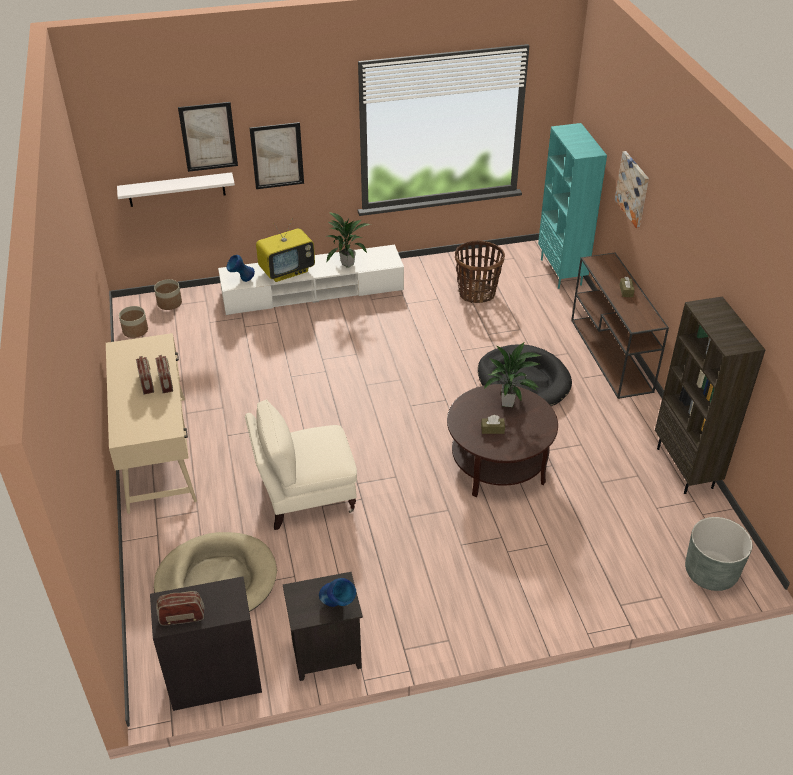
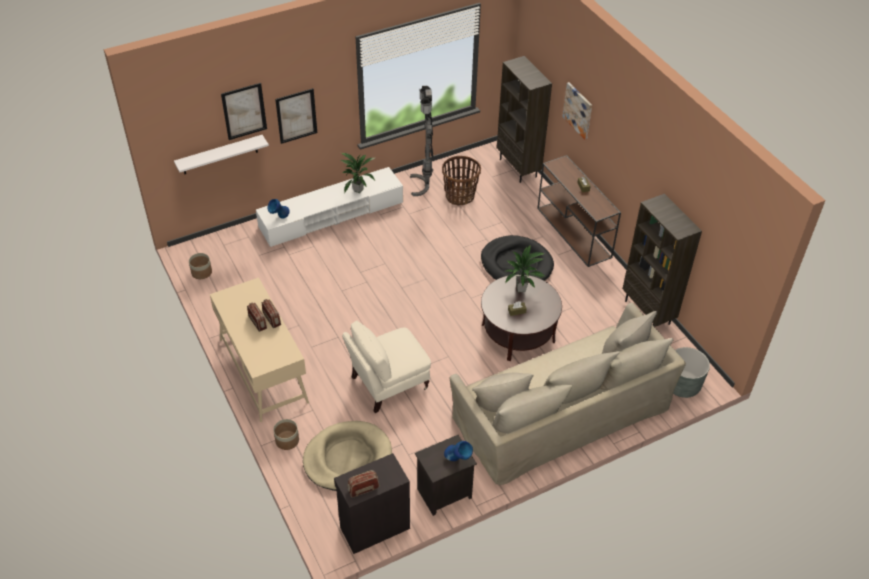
camera: 15 degrees left, 5 degrees up
planter [154,279,182,310] -> planter moved to [273,419,299,450]
television [256,218,315,282] -> none
turquoise bookcase [538,123,607,289] -> brown bookcase [497,56,552,183]
none -> grey floor lamp [410,86,434,196]
none -> beige sofa [450,303,686,485]

